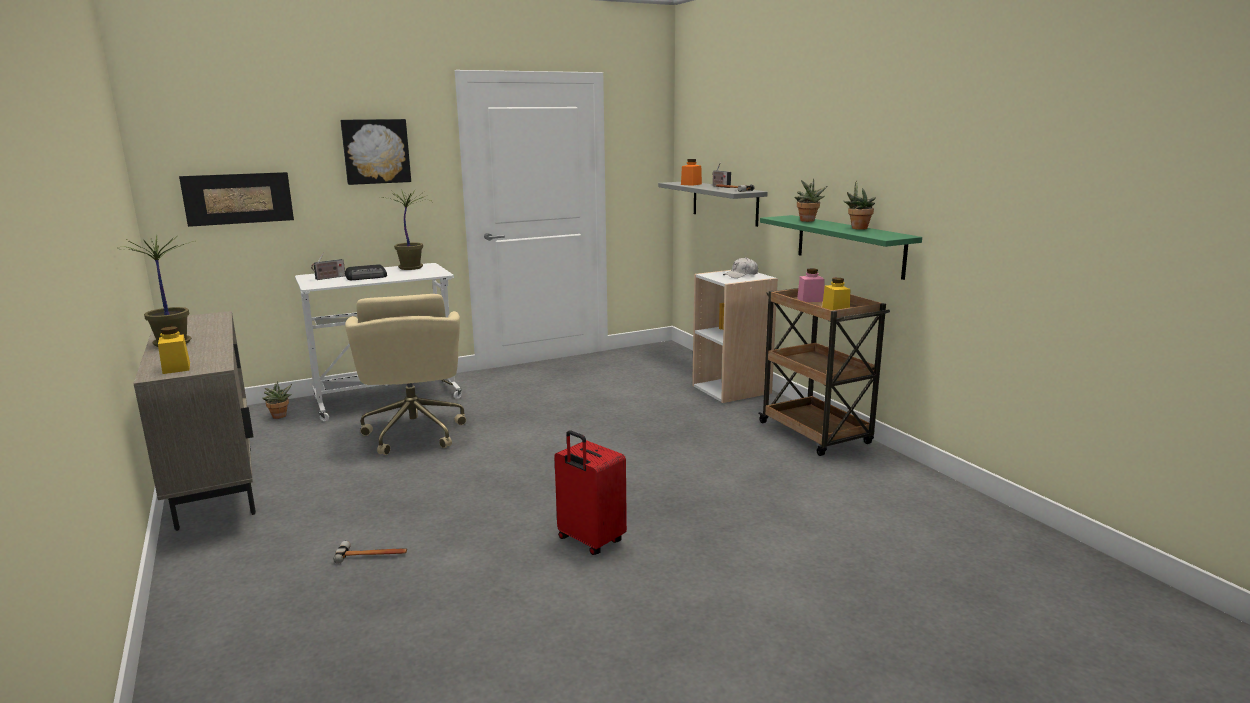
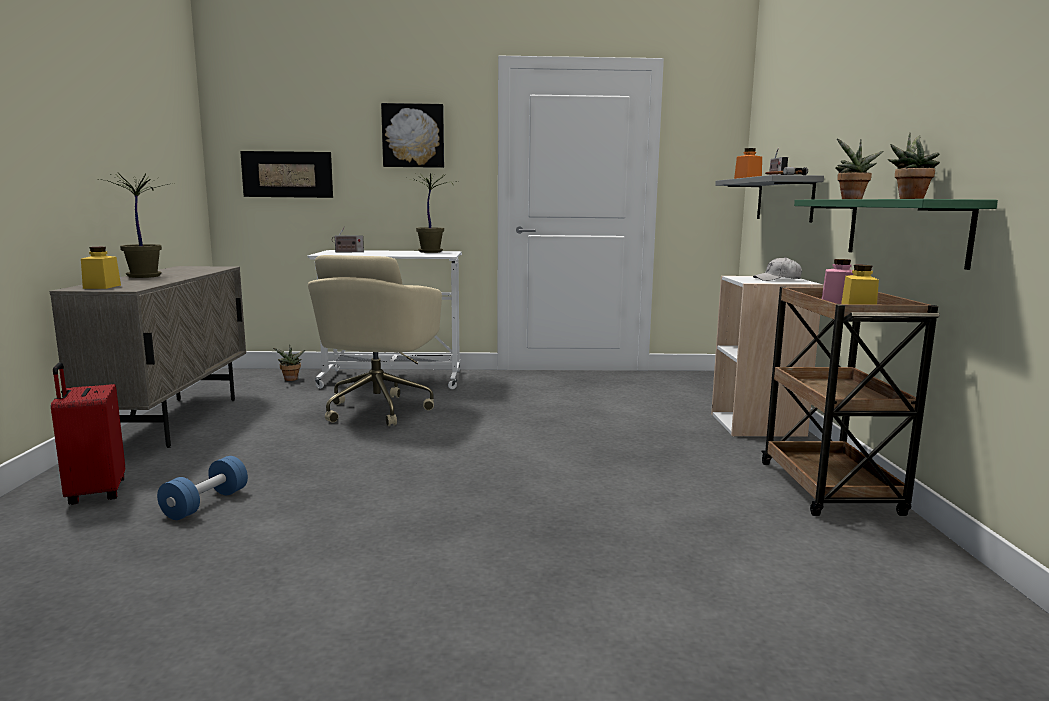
camera: 25 degrees right, 5 degrees down
hammer [333,541,407,564] -> blue dumbbell [157,456,248,520]
radio [345,264,387,280] -> none
red suitcase [554,430,627,555] -> red suitcase moved to [51,362,125,505]

